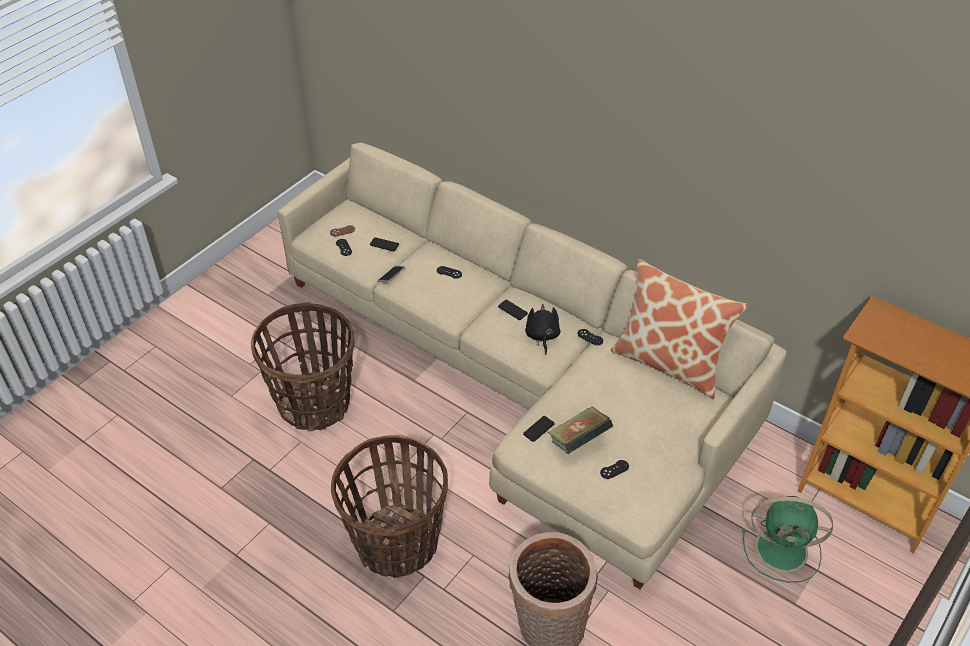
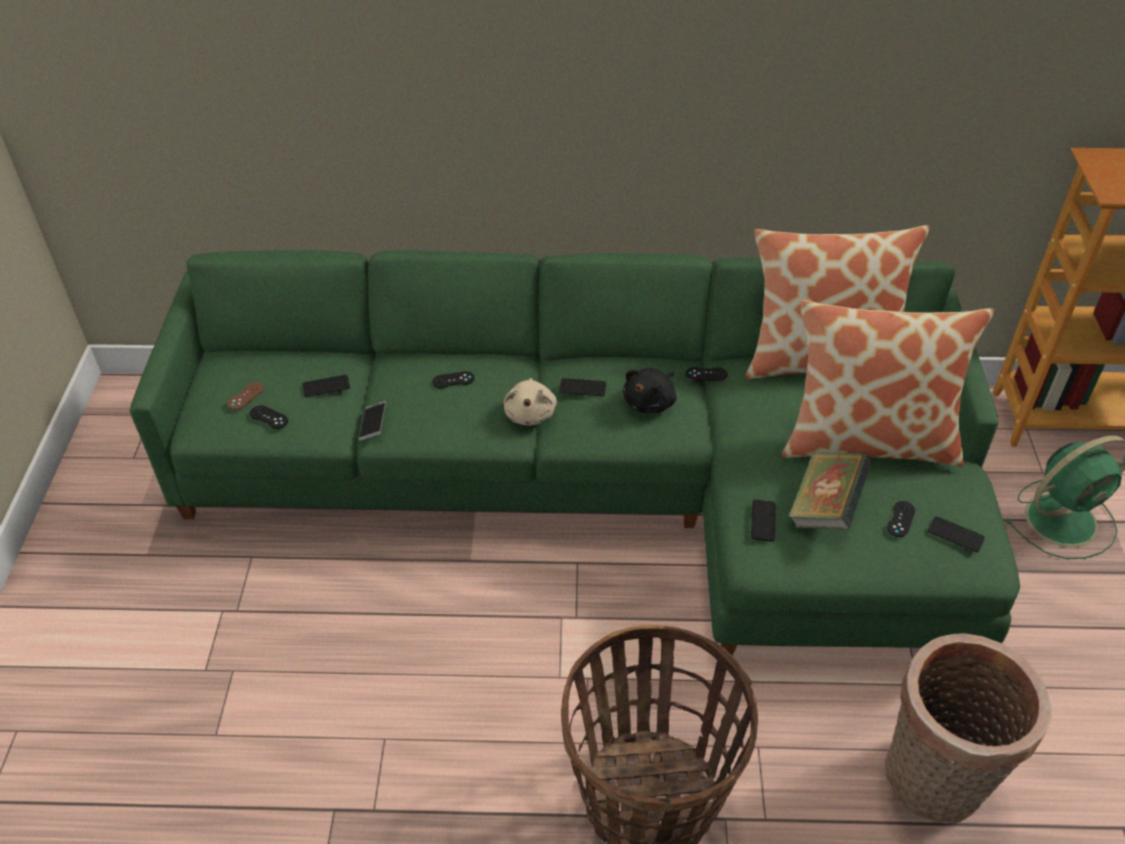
camera: 35 degrees left, 0 degrees up
basket [251,302,354,431] -> none
beige sofa [277,143,787,589] -> green sofa [130,250,1020,656]
black plush toy [525,304,560,355] -> black plush toy turned 105 degrees counterclockwise [623,368,676,413]
none -> beige plush toy [504,378,557,425]
none -> pillow [782,300,994,467]
none -> phone [928,516,985,552]

